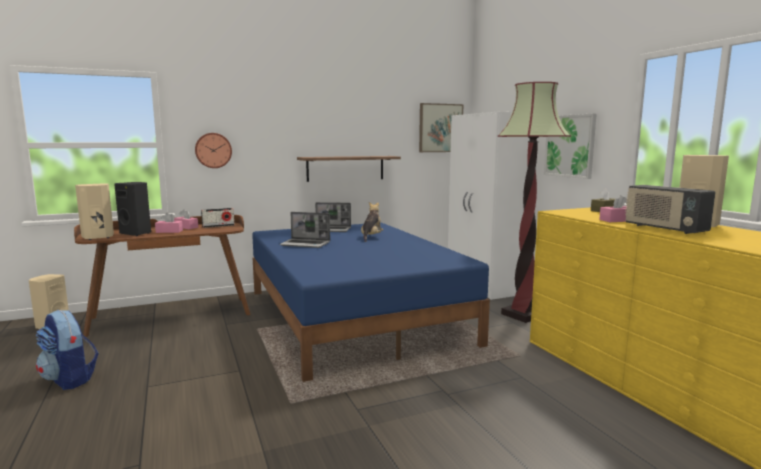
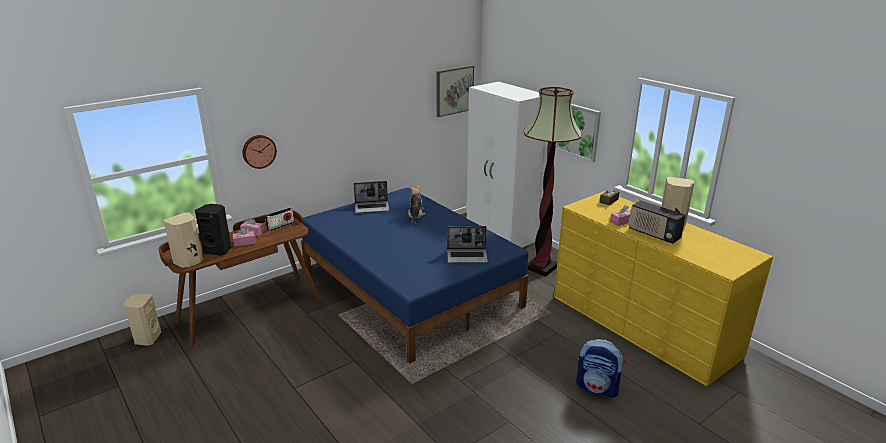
camera: 15 degrees left, 15 degrees up
backpack [36,310,99,390] -> backpack moved to [576,339,625,398]
laptop [280,212,330,248] -> laptop moved to [447,226,488,263]
shelf [297,156,401,182] -> none

